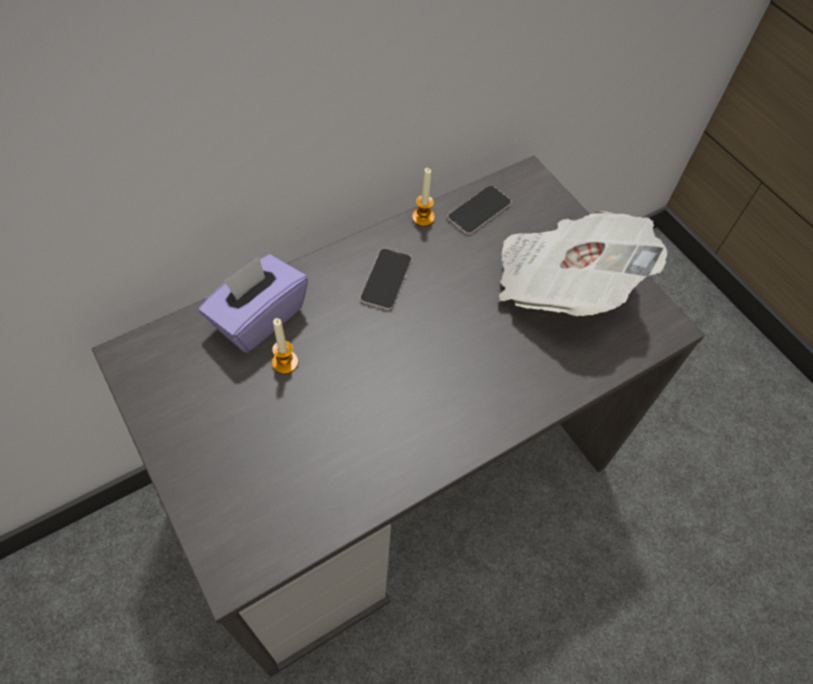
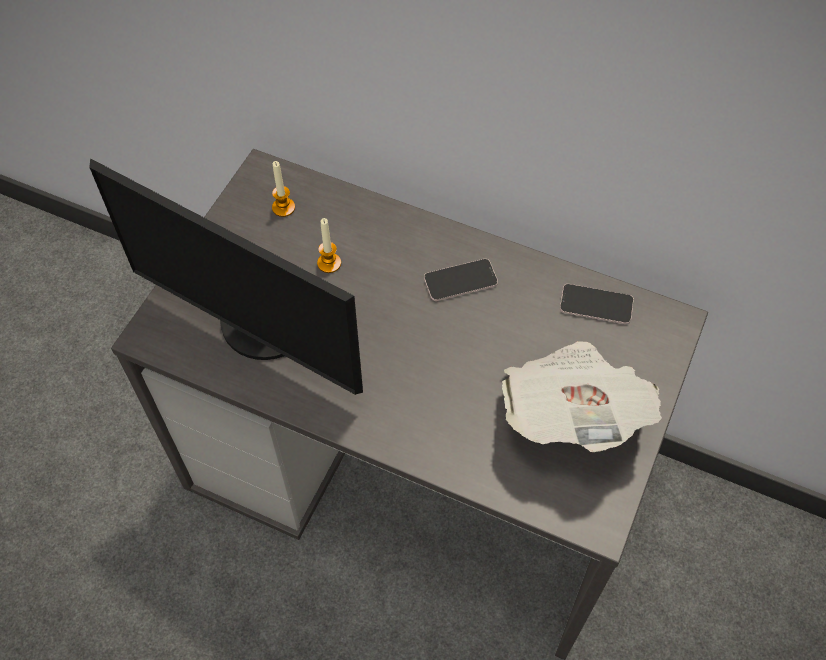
camera: 60 degrees right, 0 degrees up
purple tissue box [199,254,308,353] -> none
candle [412,168,435,227] -> candle moved to [272,161,295,217]
none -> monitor [89,158,363,395]

